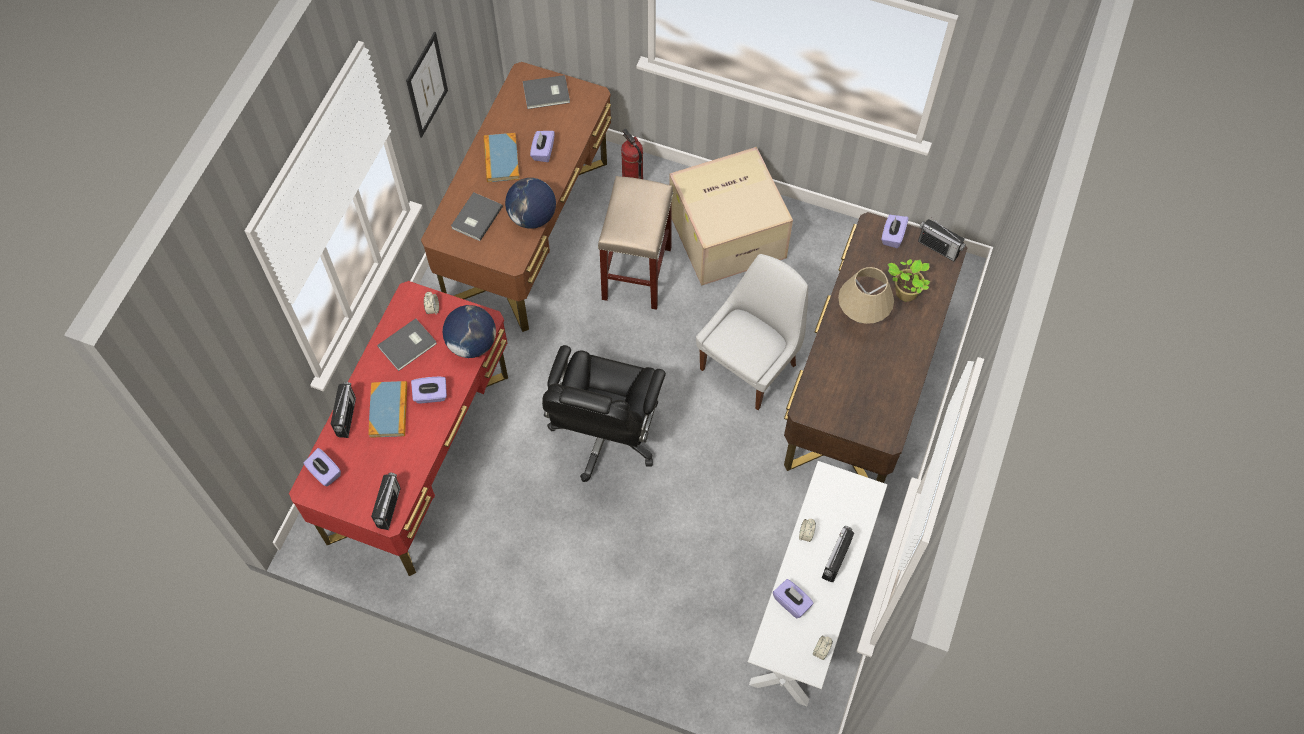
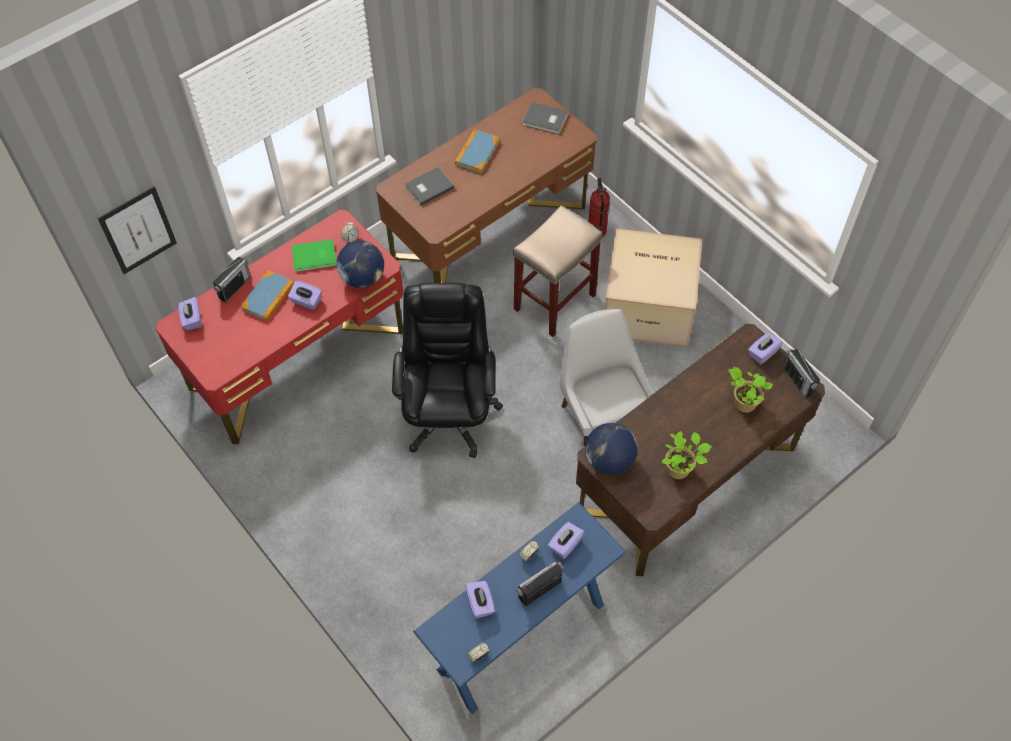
camera: 30 degrees right, 5 degrees down
radio [371,473,401,530] -> none
grey book [377,318,437,371] -> green book [291,239,337,272]
picture [406,32,448,138] -> picture moved to [98,186,177,274]
globe [505,178,556,229] -> globe moved to [585,423,638,475]
purple tissue box [530,131,555,162] -> purple tissue box moved to [548,522,584,559]
black office chair [542,345,666,482] -> black office chair turned 135 degrees clockwise [392,283,503,458]
white chair [696,254,808,410] -> white chair turned 90 degrees counterclockwise [560,309,655,446]
white console table [748,461,888,706] -> blue console table [413,502,626,714]
beige table lamp [838,267,894,324] -> none
none -> potted plant [662,431,712,479]

